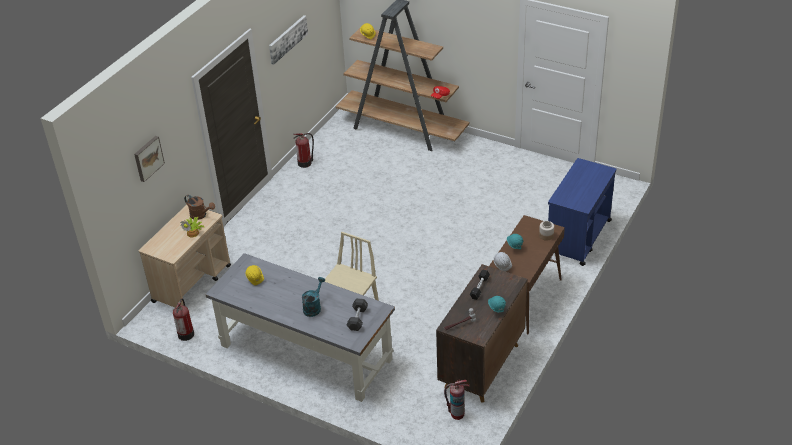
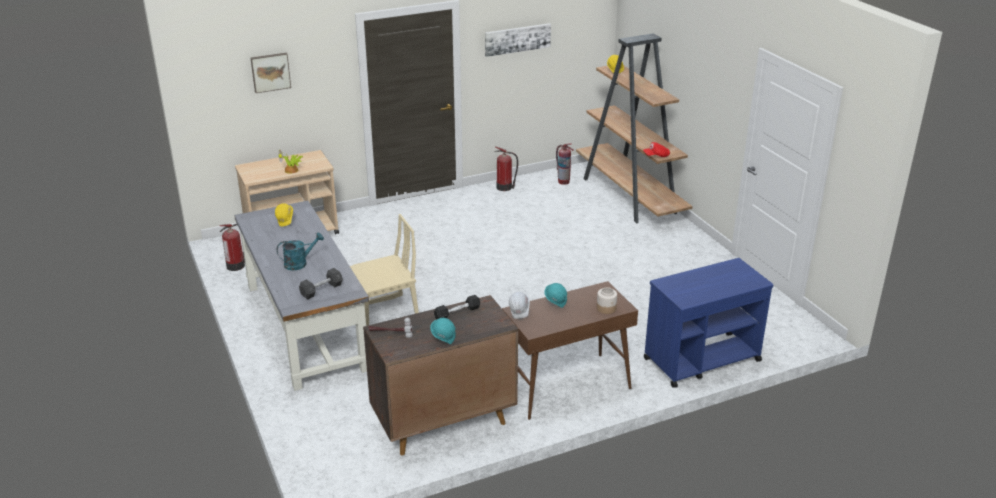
camera: 35 degrees right, 10 degrees down
brown watering can [184,195,215,220] -> none
fire extinguisher [444,379,469,420] -> fire extinguisher moved to [556,143,574,185]

